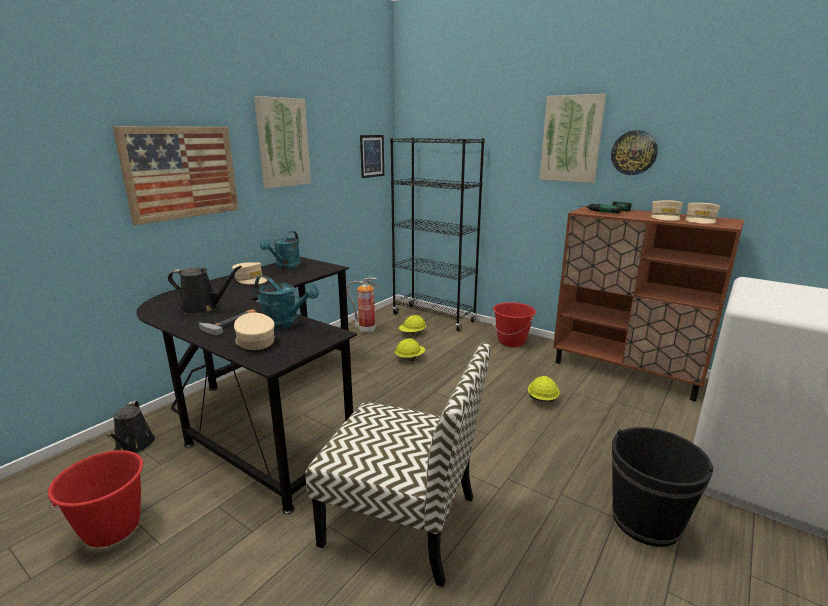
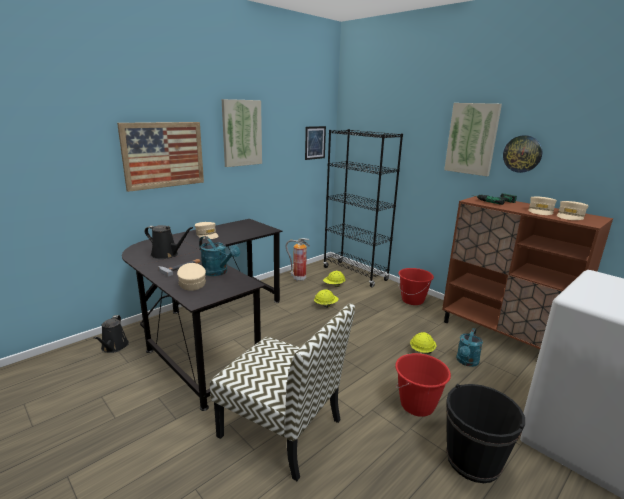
camera: 10 degrees right, 0 degrees up
red bucket [48,450,143,547] -> red bucket moved to [395,353,451,417]
turquoise watering can [260,231,301,269] -> turquoise watering can moved to [456,328,483,367]

